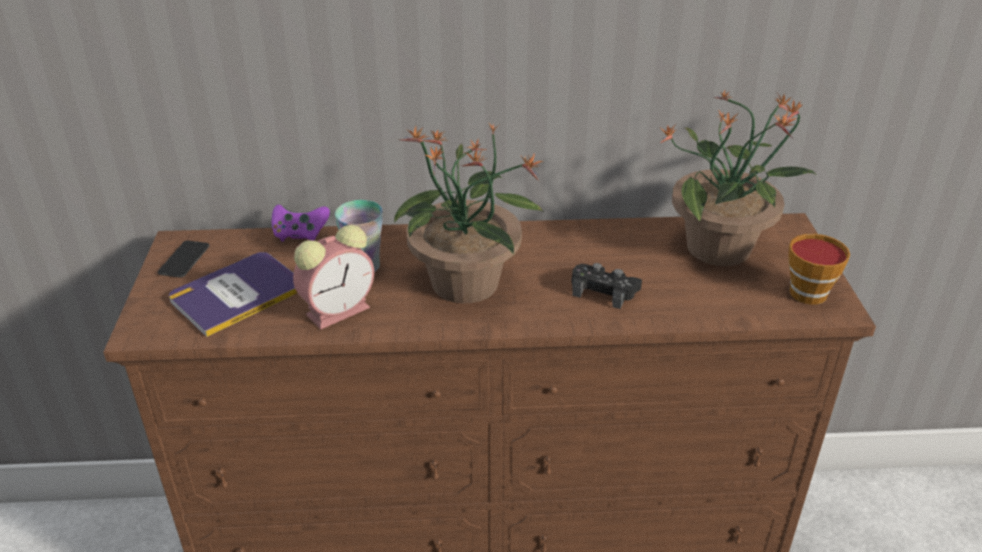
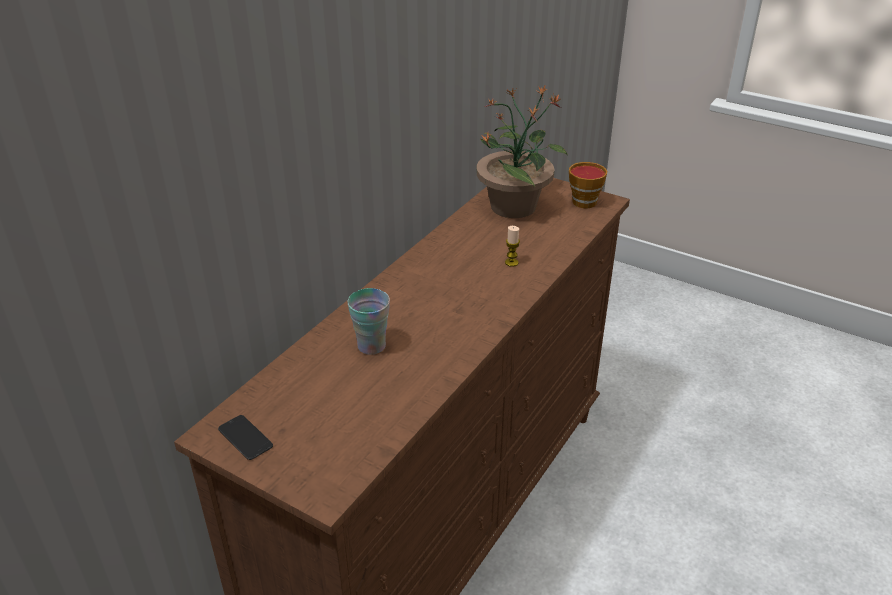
camera: 55 degrees left, 0 degrees up
book [169,252,297,337] -> none
purple game controller [272,205,330,242] -> none
alarm clock [293,225,374,330] -> none
potted plant [394,123,545,304] -> none
black game controller [571,263,642,309] -> candle [505,226,520,267]

